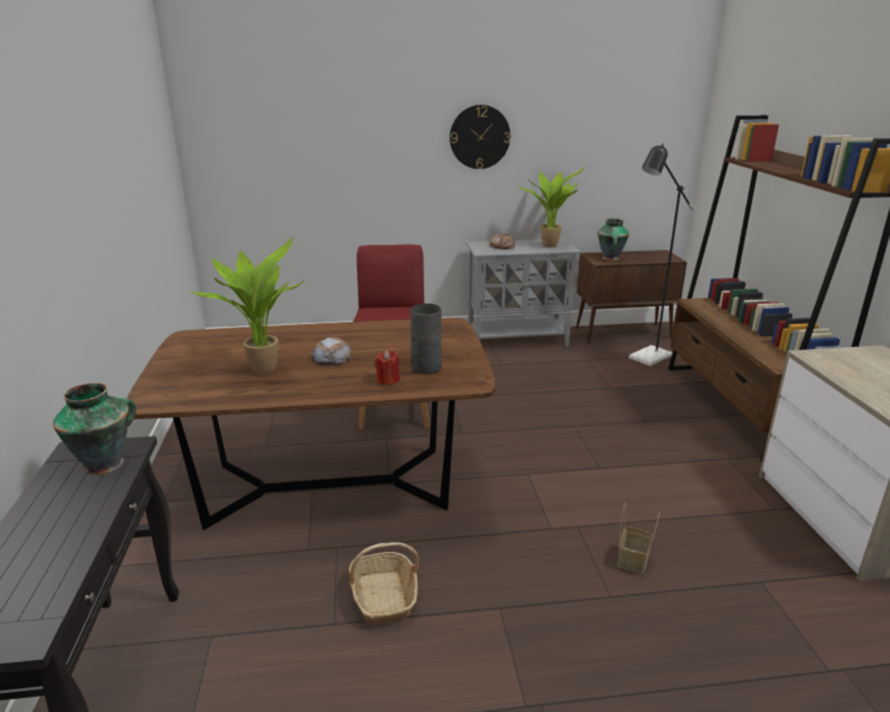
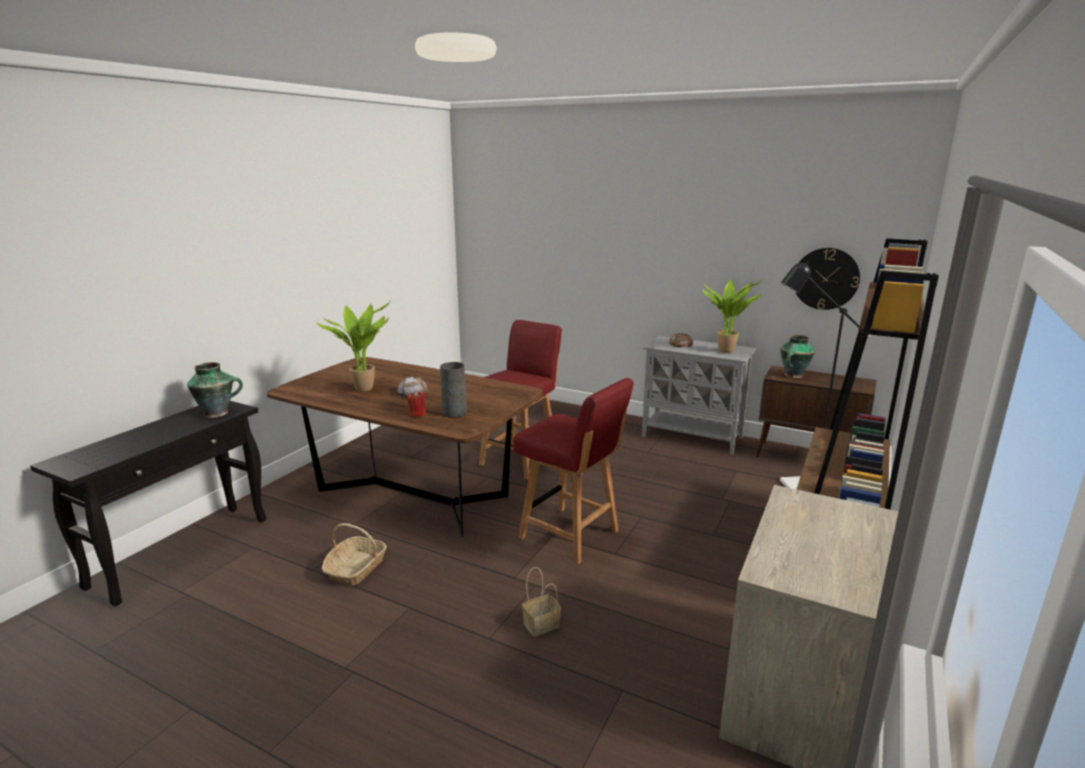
camera: 35 degrees right, 5 degrees down
wall clock [450,105,510,169] -> wall clock moved to [795,248,860,310]
none -> red chair [513,378,634,564]

